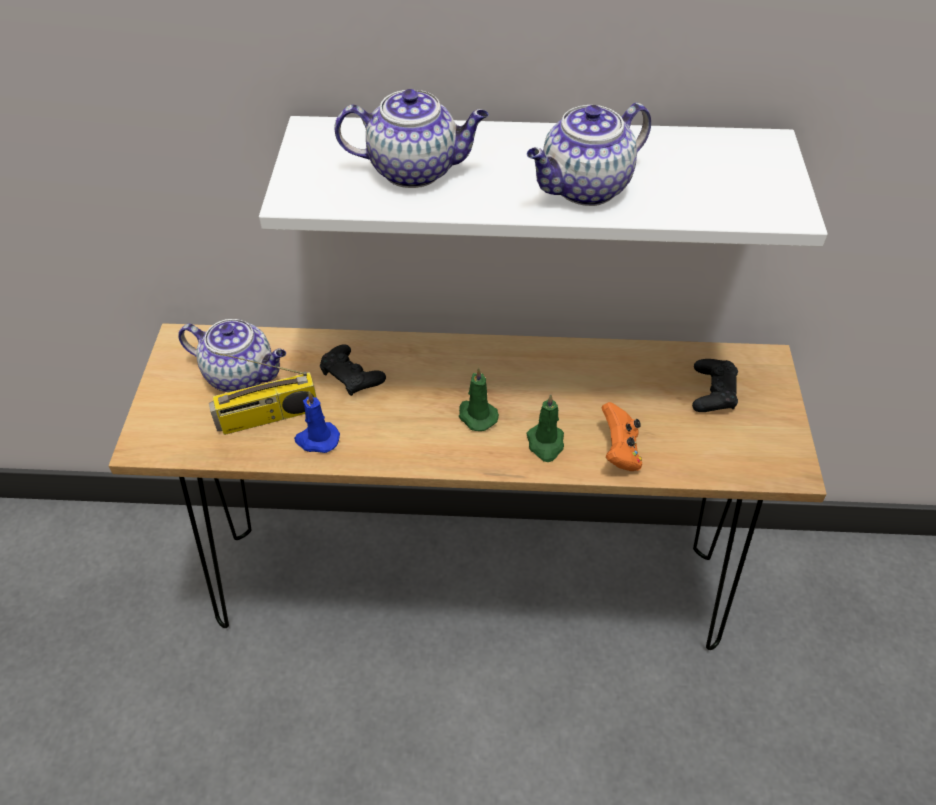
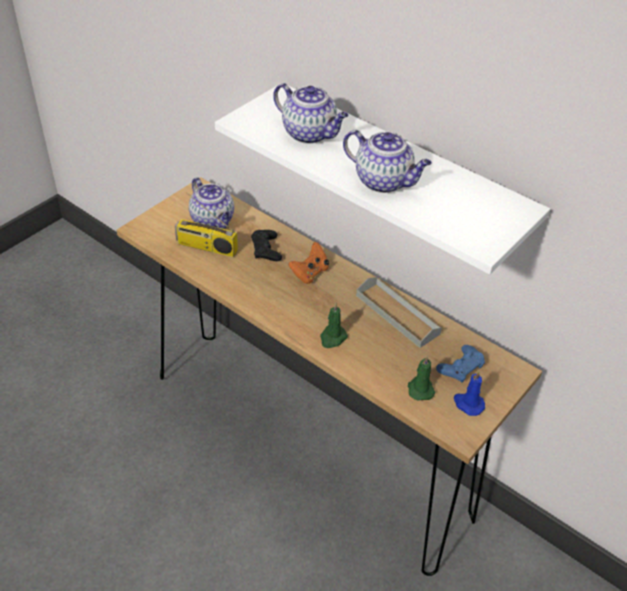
camera: 35 degrees right, 5 degrees down
blue candle [294,391,340,453] -> blue candle moved to [454,370,485,416]
green candle [459,368,499,431] -> green candle moved to [408,355,435,401]
teapot [527,103,651,206] -> teapot turned 150 degrees counterclockwise [343,130,432,193]
orange game controller [602,402,642,471] -> orange game controller moved to [289,242,329,284]
black game controller [692,359,738,412] -> blue game controller [436,345,485,383]
none -> grey tray [356,277,442,348]

